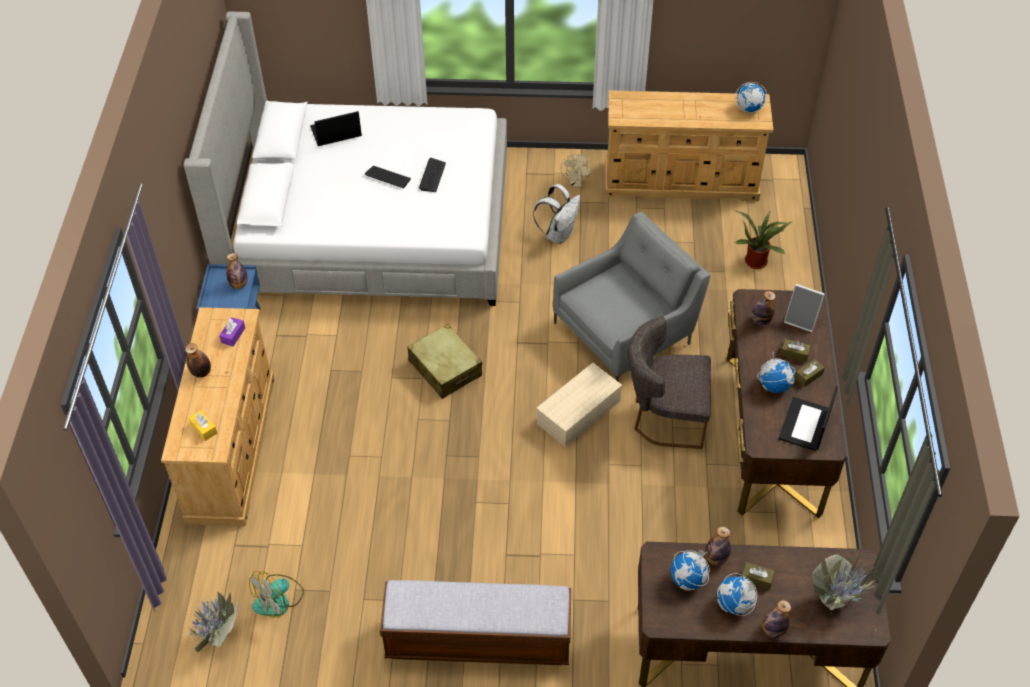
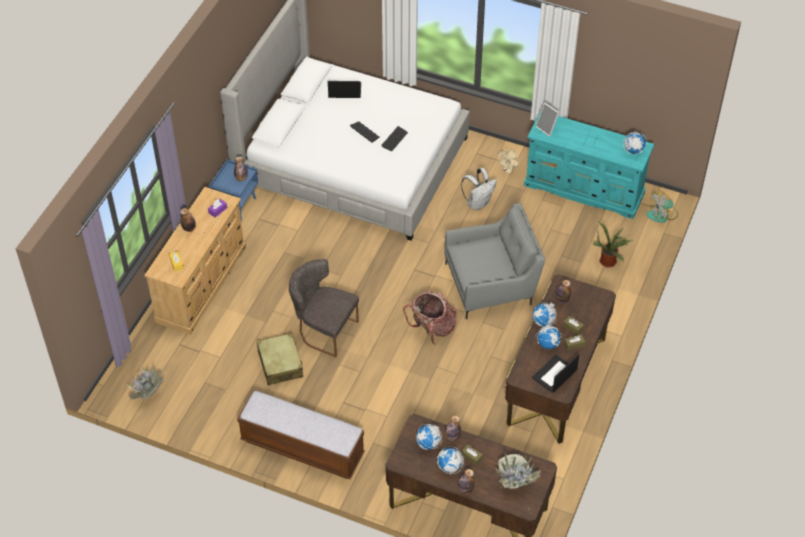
camera: 20 degrees right, 0 degrees up
fan [249,571,304,618] -> fan moved to [646,191,678,223]
beige suitcase [407,324,482,399] -> beige suitcase moved to [257,333,303,385]
beige storage box [536,363,622,447] -> backpack [403,291,457,345]
beige dresser [605,90,773,201] -> turquoise dresser [524,111,654,219]
grey chair [628,317,711,449] -> grey chair moved to [289,259,359,357]
picture frame [784,284,825,332] -> picture frame moved to [535,103,559,137]
none -> globe [532,303,557,327]

